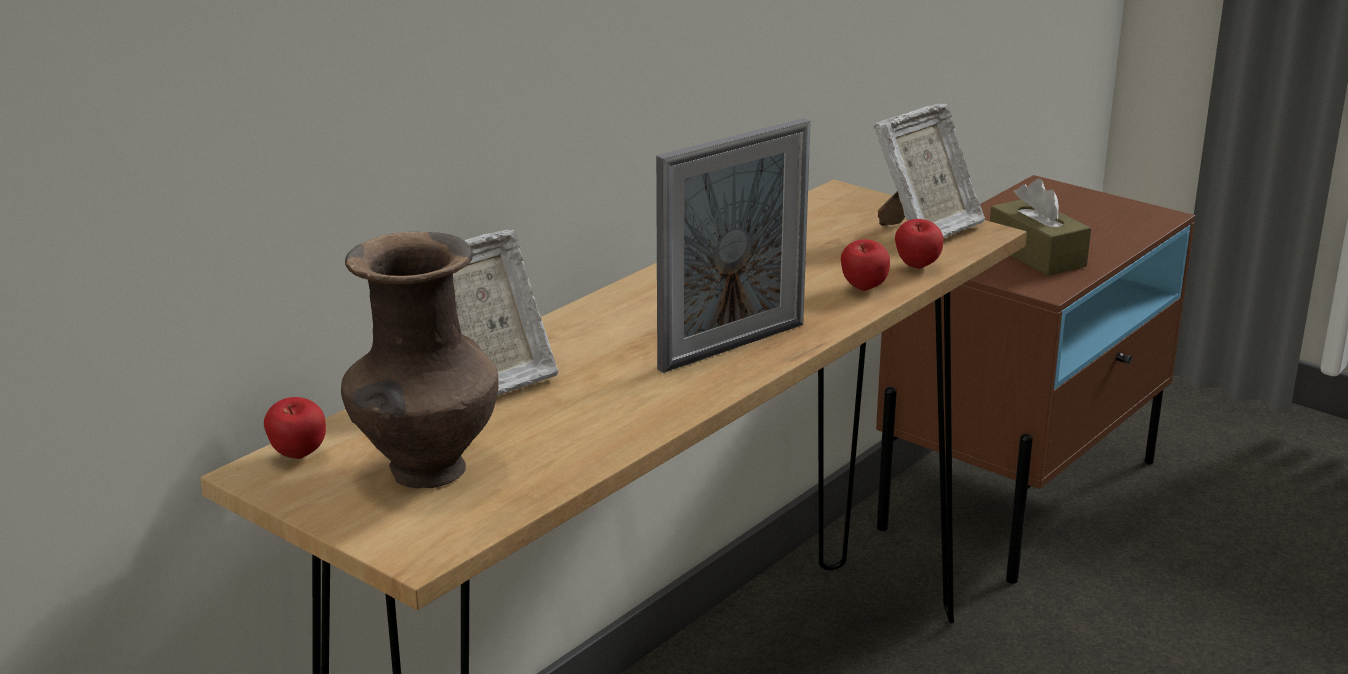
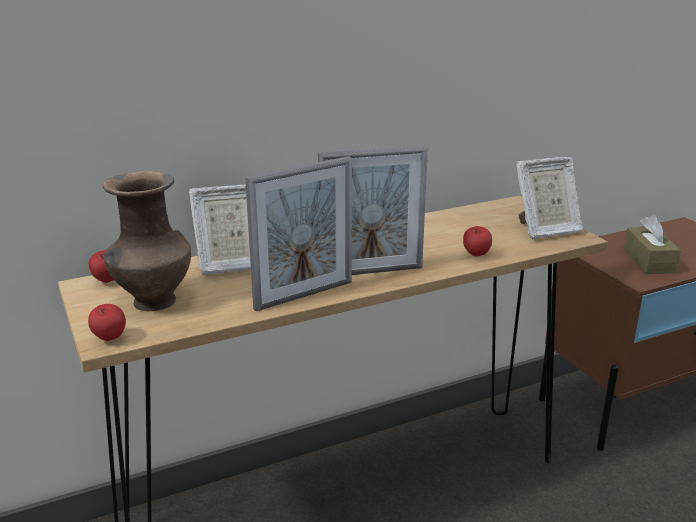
camera: 25 degrees right, 0 degrees up
apple [895,219,943,269] -> apple moved to [88,304,126,341]
none -> picture frame [245,156,352,311]

